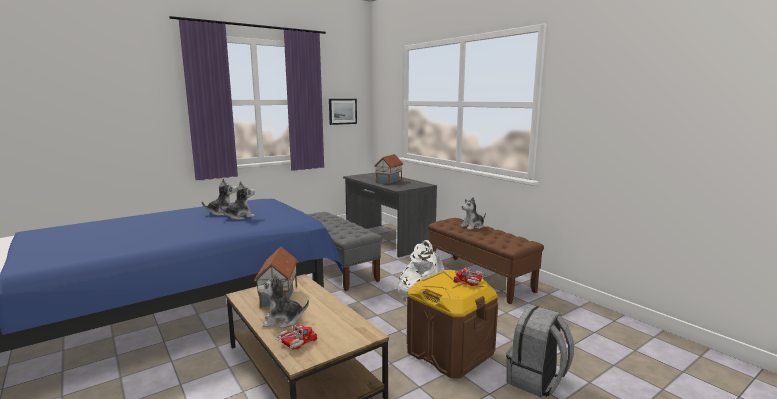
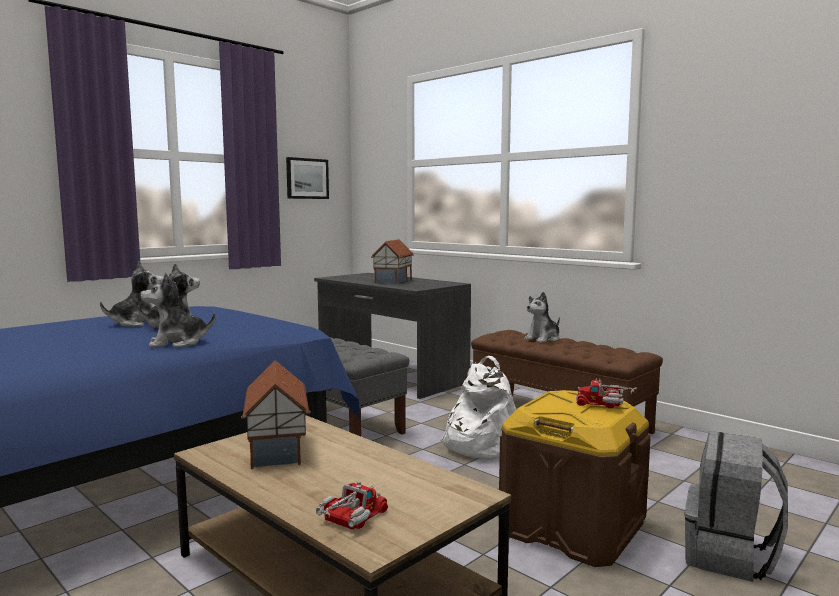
camera: 10 degrees left, 5 degrees down
plush toy [258,273,309,328] -> plush toy moved to [140,273,216,348]

